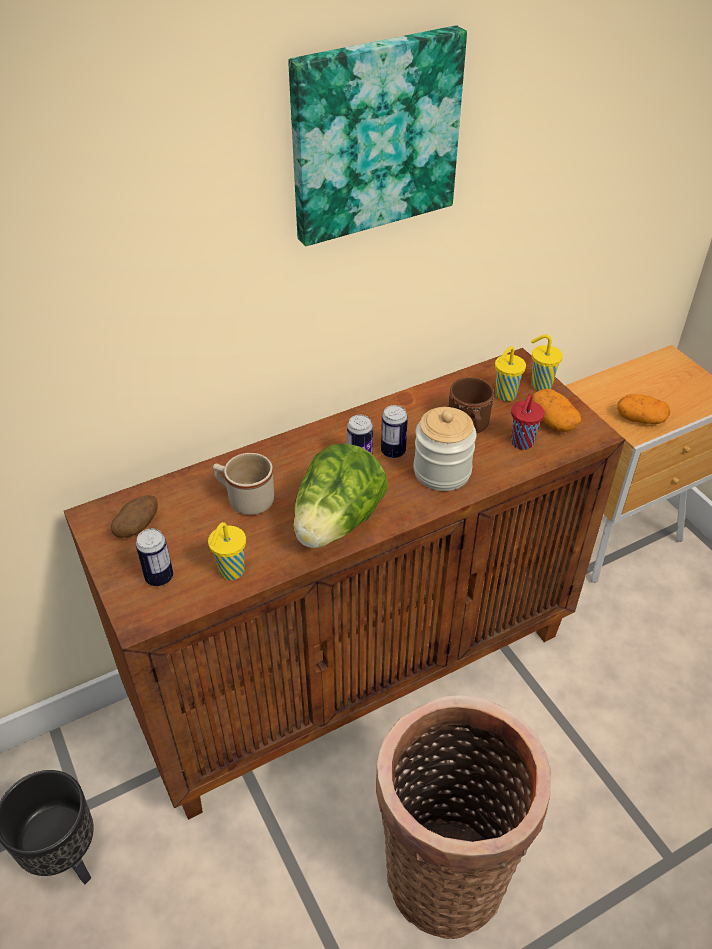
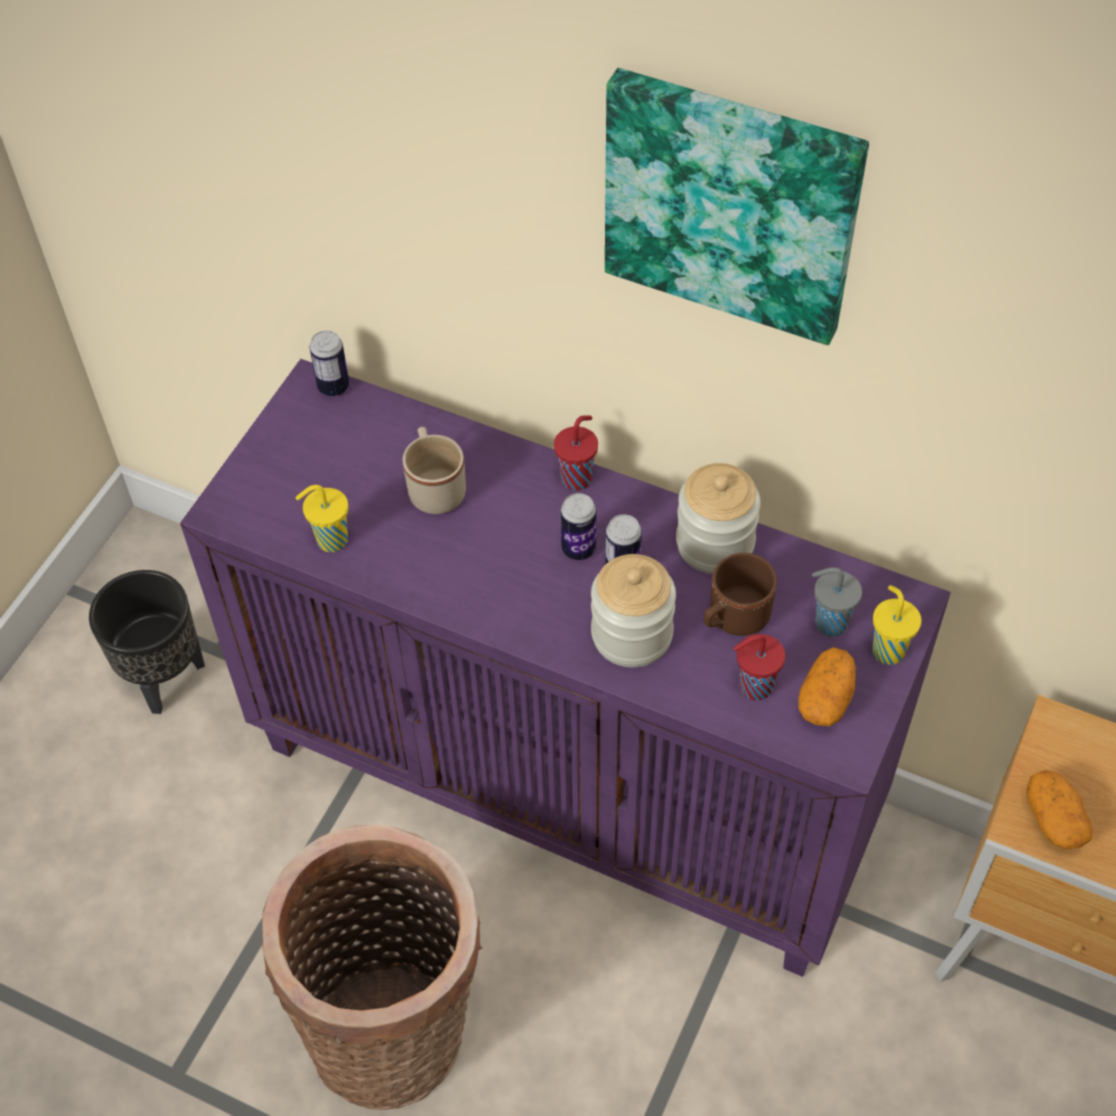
camera: 55 degrees right, 10 degrees up
brown cabinet [64,348,625,820] -> purple cabinet [180,359,951,977]
potato [111,495,158,538] -> none
can [136,529,173,586] -> can moved to [310,330,349,396]
lettuce [293,443,388,548] -> none
yellow cup [495,346,526,401] -> grey cup [812,567,862,637]
none -> red cup [554,415,598,490]
none -> jar [676,463,761,574]

